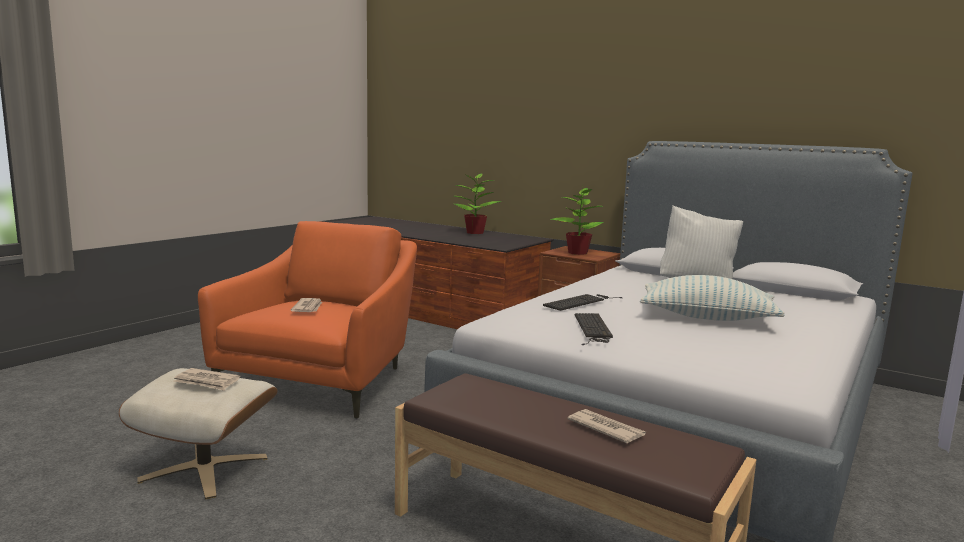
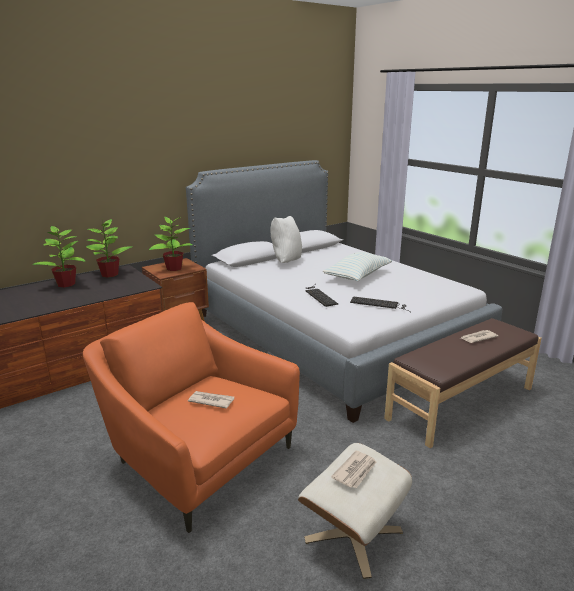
camera: 70 degrees left, 10 degrees up
none -> potted plant [86,218,132,278]

